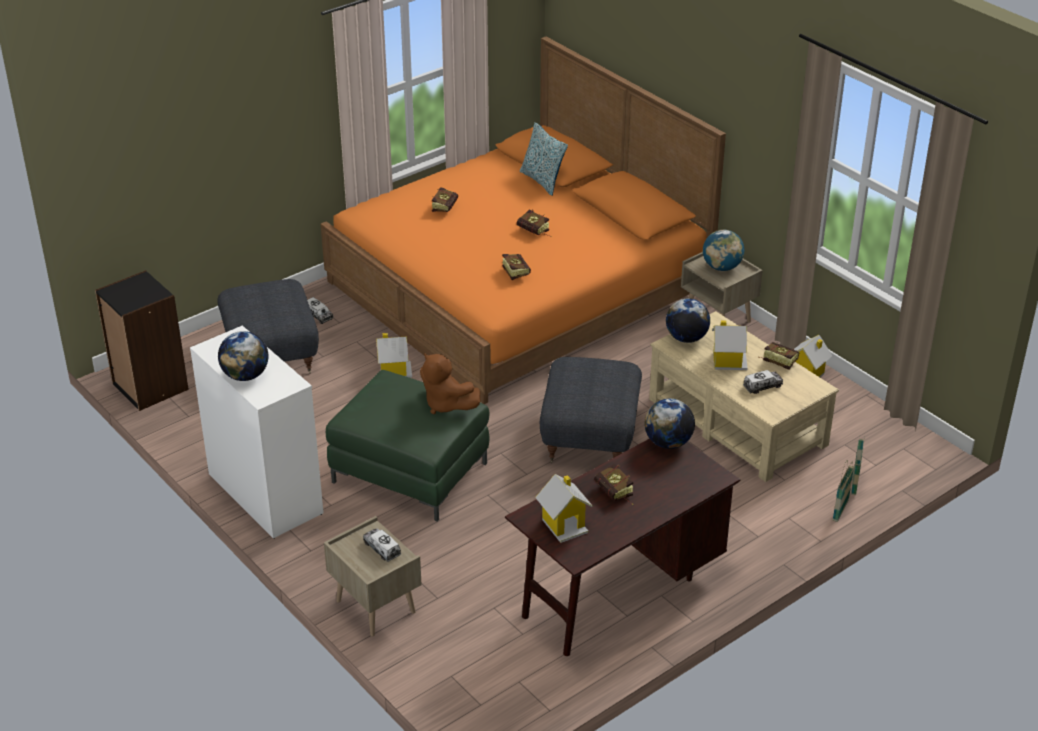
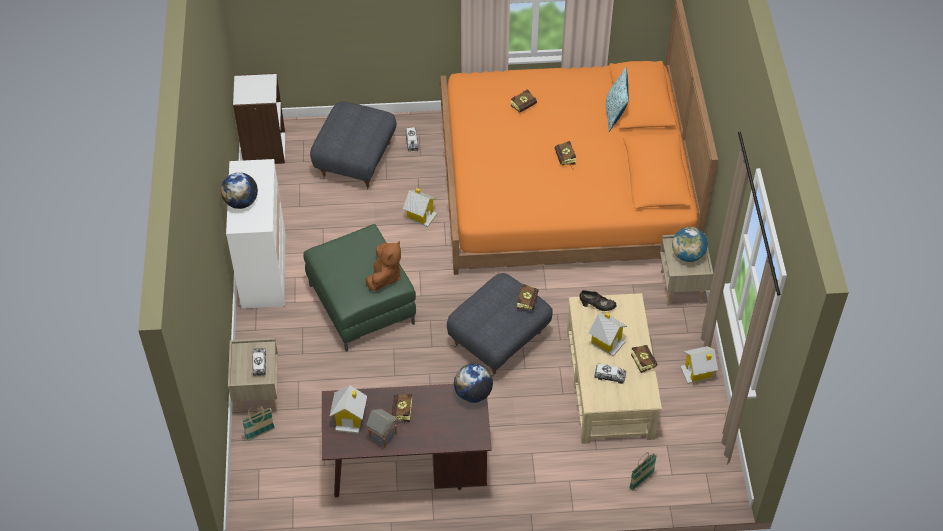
camera: 35 degrees right, 15 degrees up
black bookcase [95,270,189,411] -> white bookcase [233,73,285,164]
brown plush toy [420,352,480,414] -> brown plush toy turned 150 degrees counterclockwise [366,241,401,291]
book [502,254,531,280] -> book moved to [517,284,539,311]
globe [666,298,710,343] -> black shoe [579,290,617,311]
basket [833,460,854,522] -> basket moved to [242,405,275,441]
none -> toy house [366,409,397,448]

